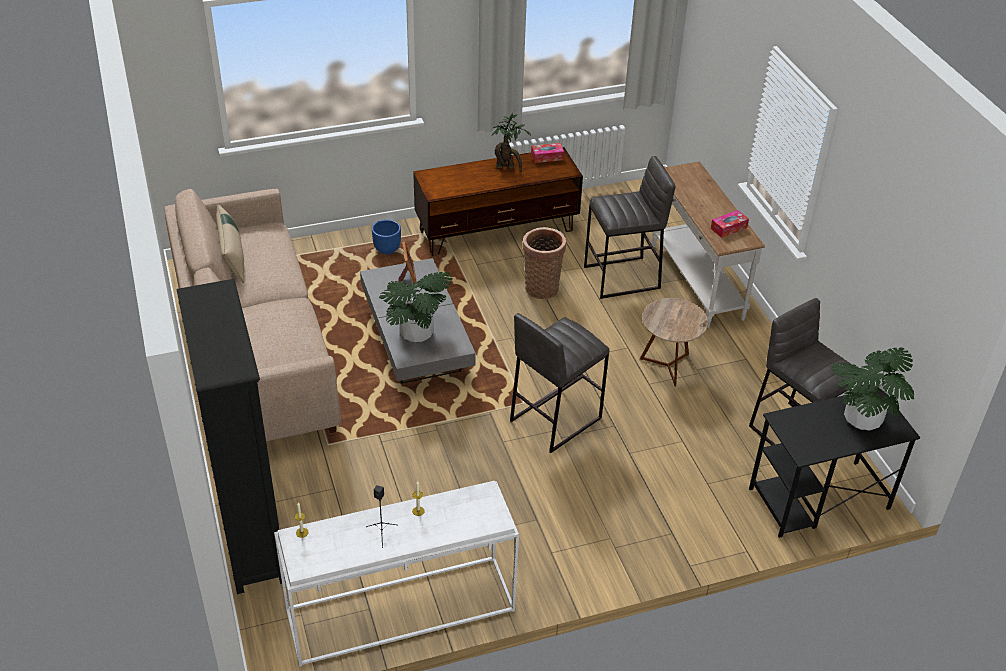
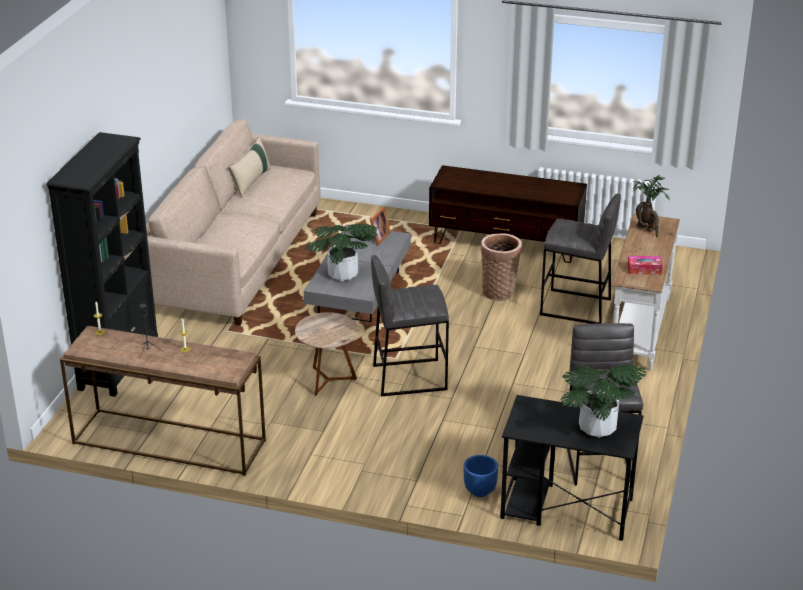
camera: 35 degrees right, 10 degrees down
white console table [274,481,519,667] -> brown console table [60,326,266,476]
blue planter [372,219,401,255] -> blue planter moved to [464,455,498,497]
potted plant [491,113,531,172] -> potted plant moved to [633,175,670,237]
tissue box [531,143,564,163] -> none
brown side table [640,298,708,387] -> brown side table moved to [295,312,358,396]

